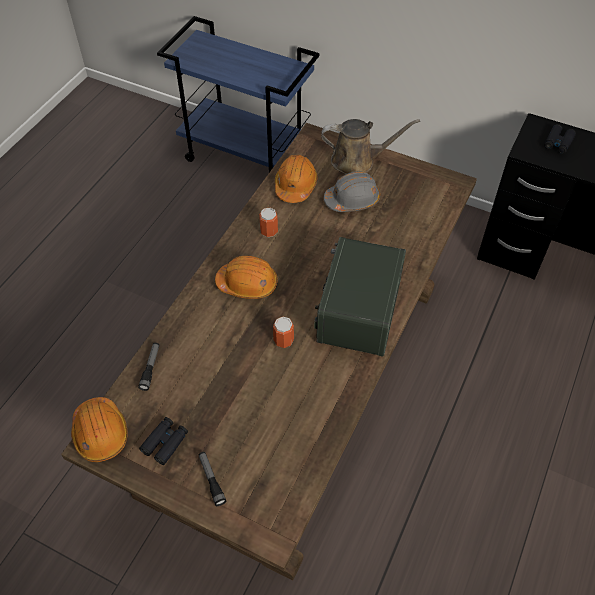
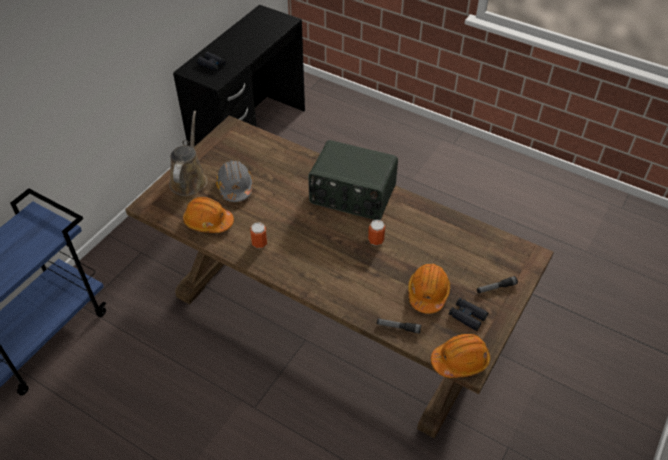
camera: 85 degrees left, 5 degrees down
orange hard hat [215,256,278,299] -> orange hard hat moved to [408,264,450,314]

